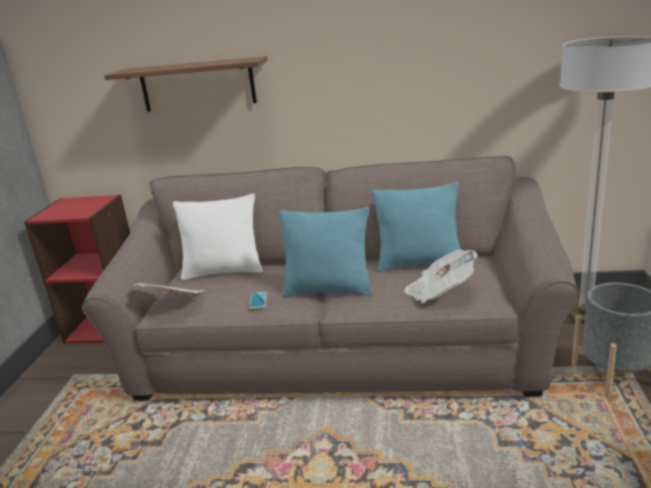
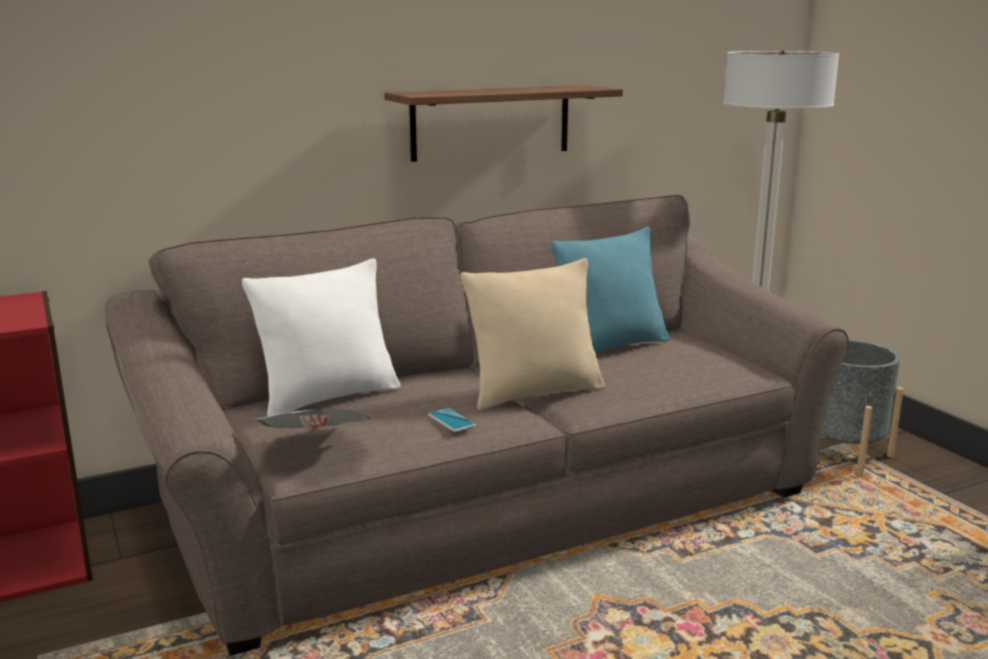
camera: 35 degrees left, 5 degrees down
shelf [104,56,267,112] -> shelf moved to [385,85,623,162]
turquoise pillow [279,207,373,297] -> beige pillow [460,258,605,411]
newspaper [404,249,478,303] -> none

